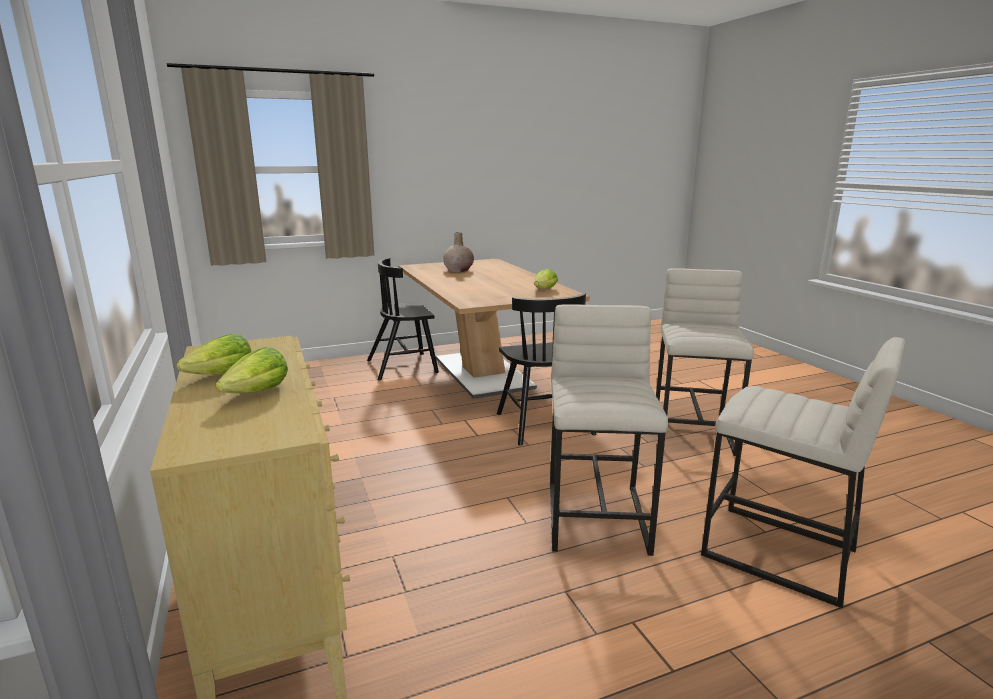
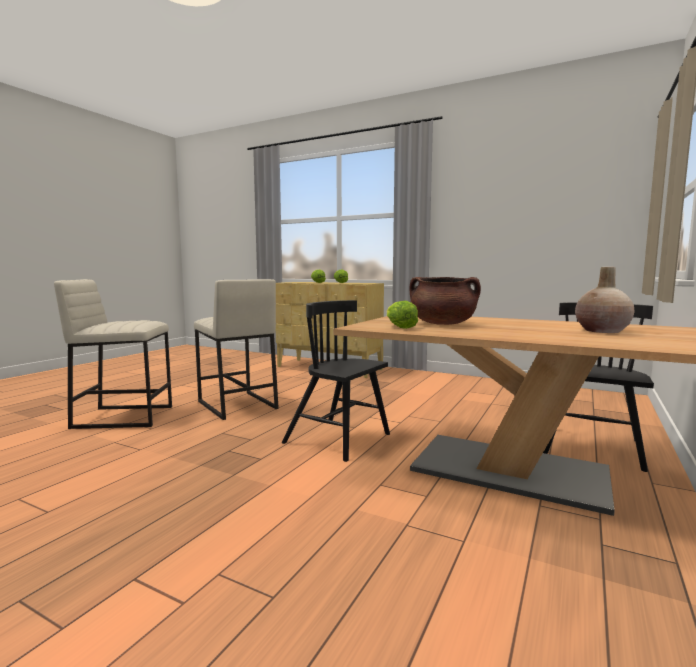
camera: 140 degrees right, 10 degrees down
beige stool [656,268,754,456] -> none
none -> brown cooking pot [409,277,481,325]

